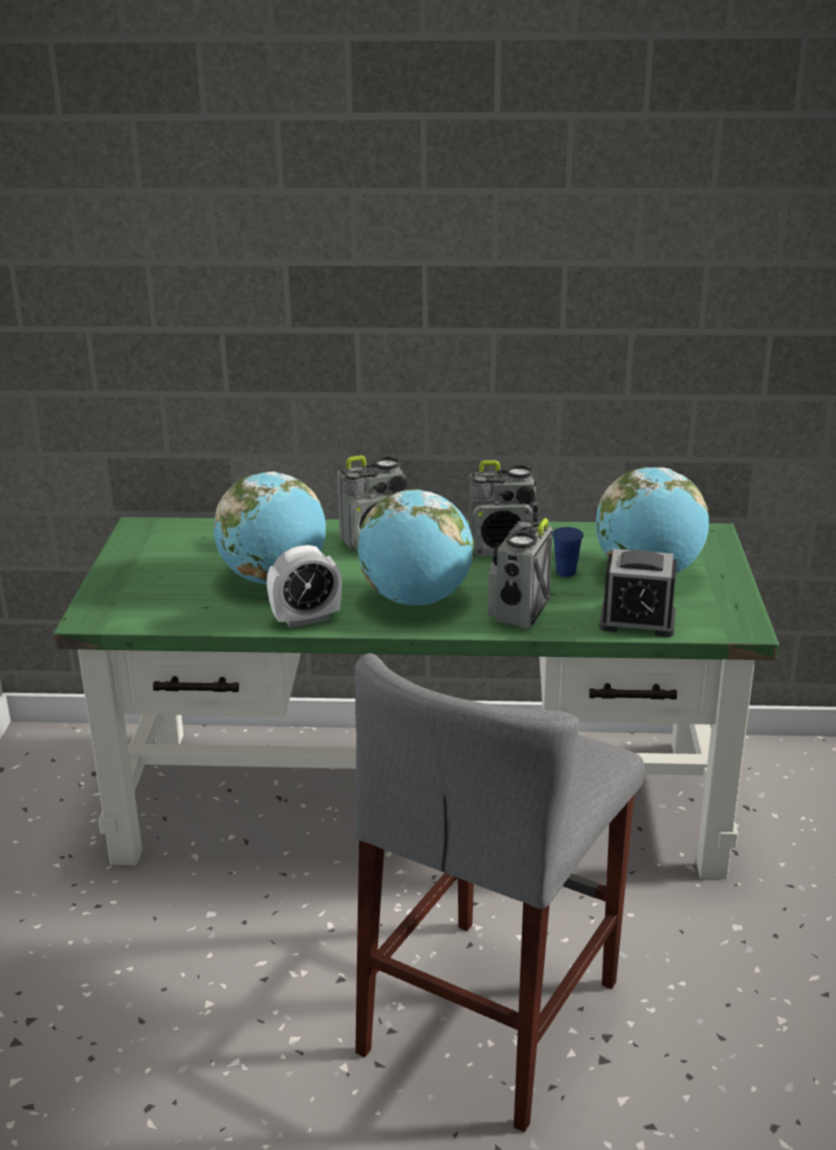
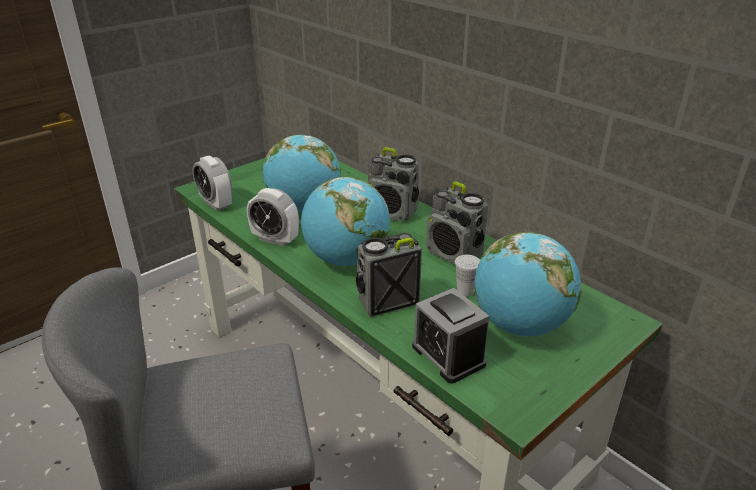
camera: 45 degrees right, 5 degrees up
blue cup [552,527,584,577] -> white cup [455,255,480,297]
none -> alarm clock [193,156,232,211]

